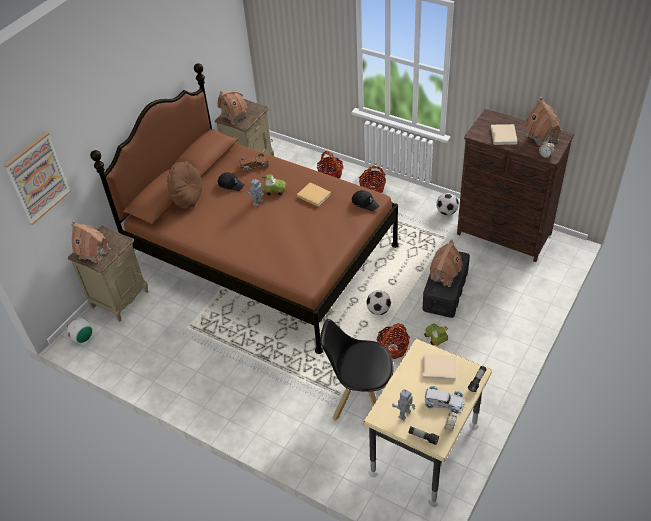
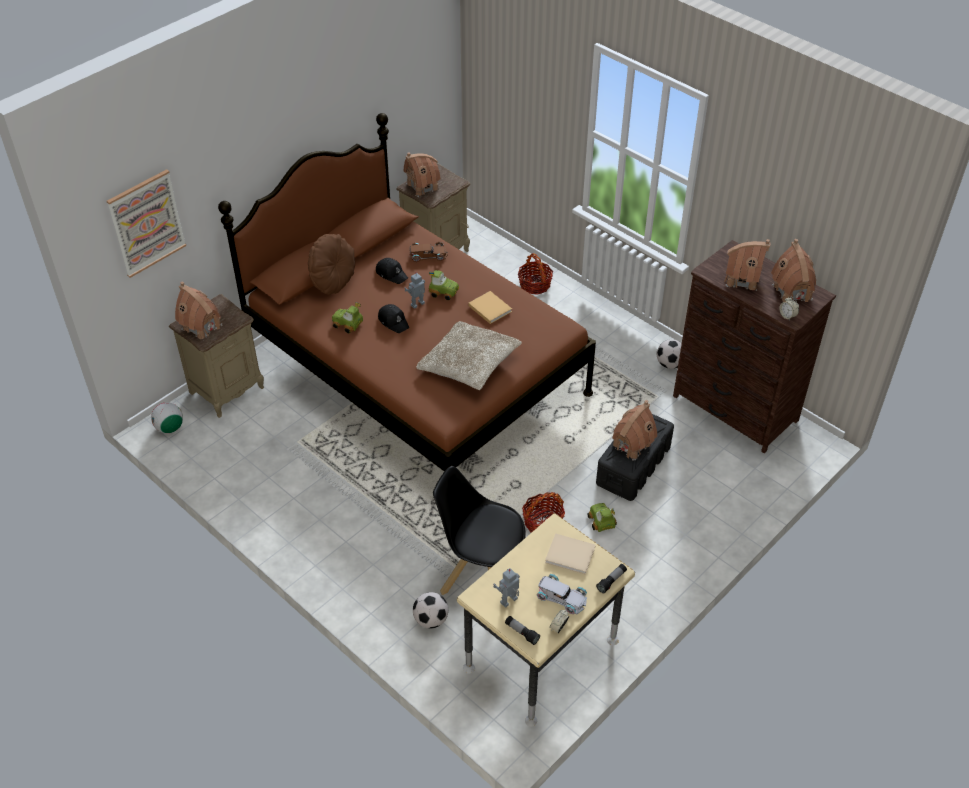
camera: 10 degrees right, 0 degrees up
black cap [352,190,379,211] -> black cap moved to [378,304,409,333]
basket [359,166,386,193] -> none
football [366,290,391,315] -> football moved to [413,592,448,628]
beige book [491,124,518,145] -> toy house [724,239,771,291]
none -> toy car [332,302,363,333]
none -> beige pillow [416,321,522,390]

